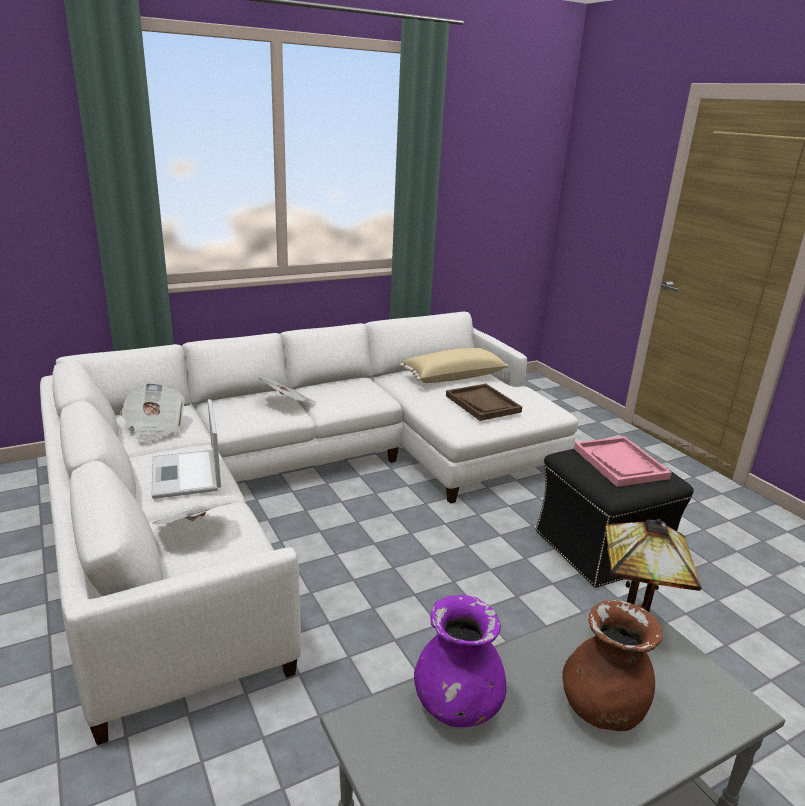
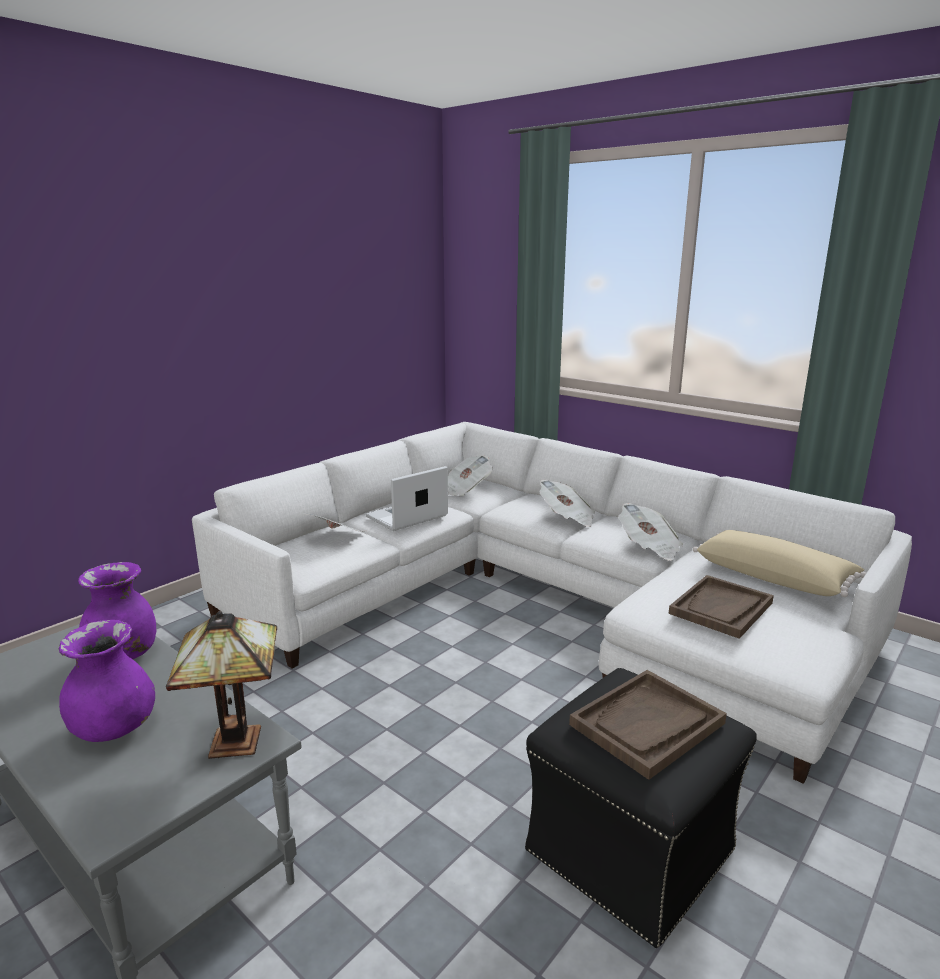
camera: 70 degrees right, 5 degrees down
brown vase [563,600,663,731] -> purple vase [59,620,155,742]
pink tray [574,436,672,487] -> brown tray [569,670,727,780]
none -> newspaper [619,503,683,561]

